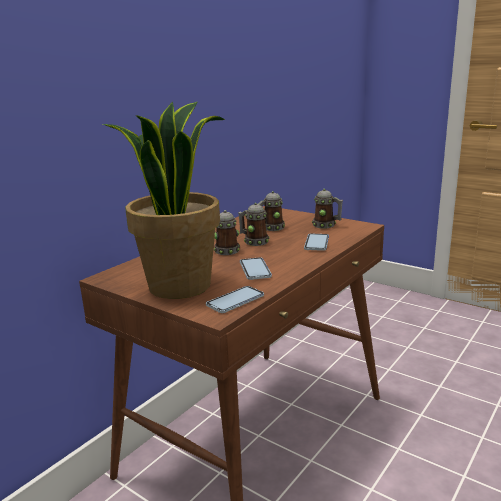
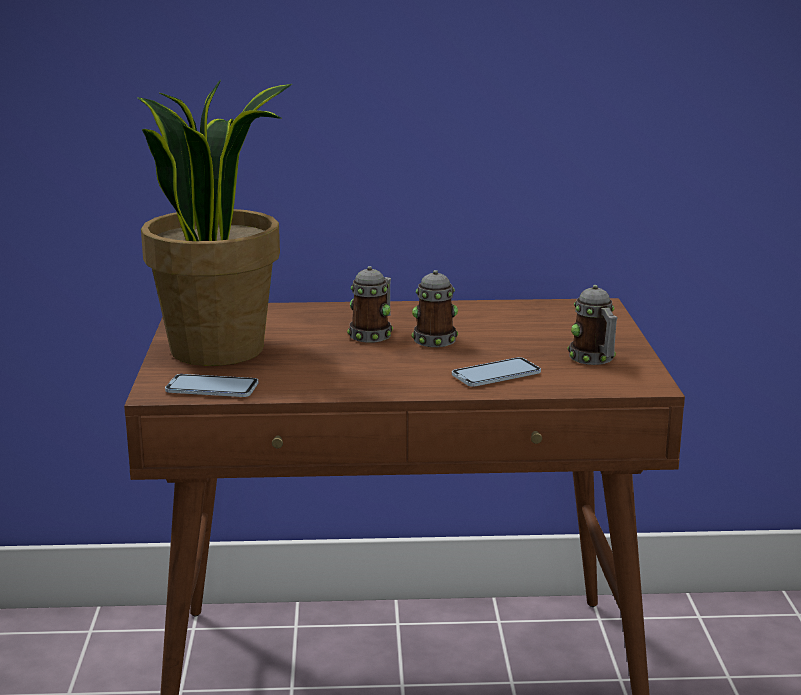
camera: 50 degrees right, 0 degrees up
phone [240,258,272,280] -> none
mug [258,191,285,231] -> none

